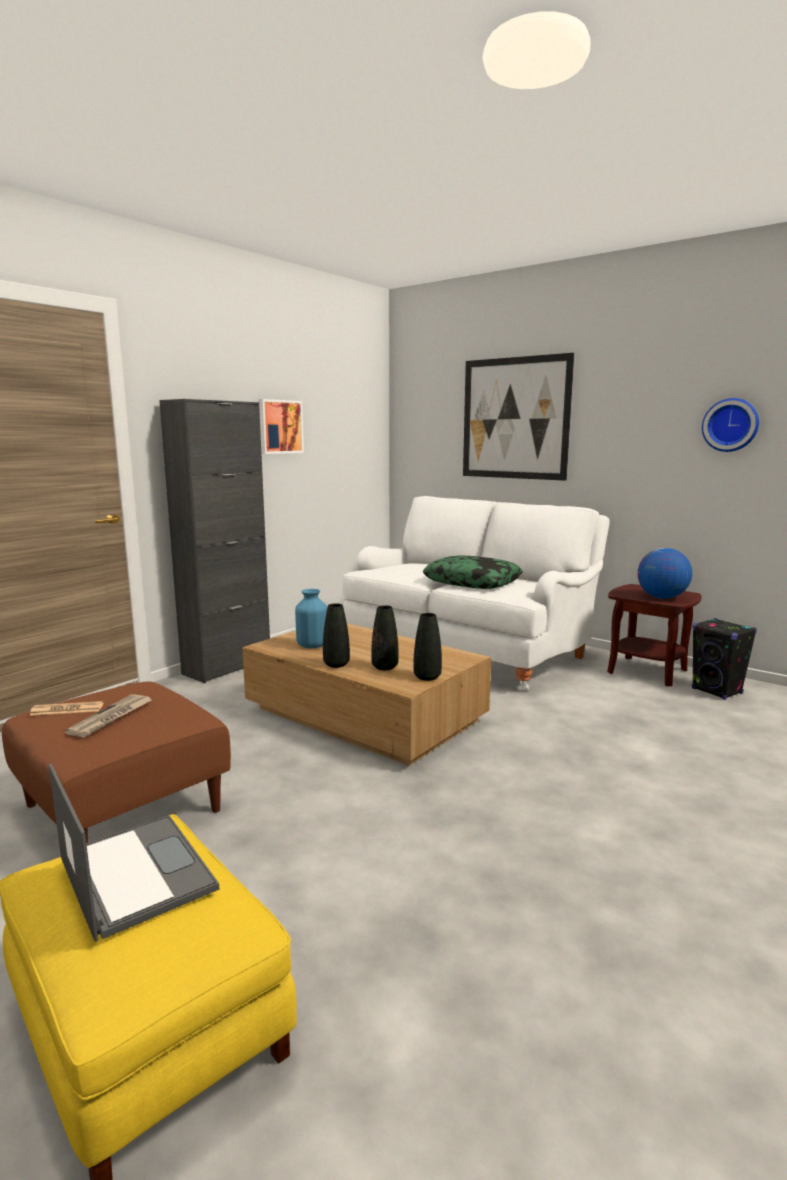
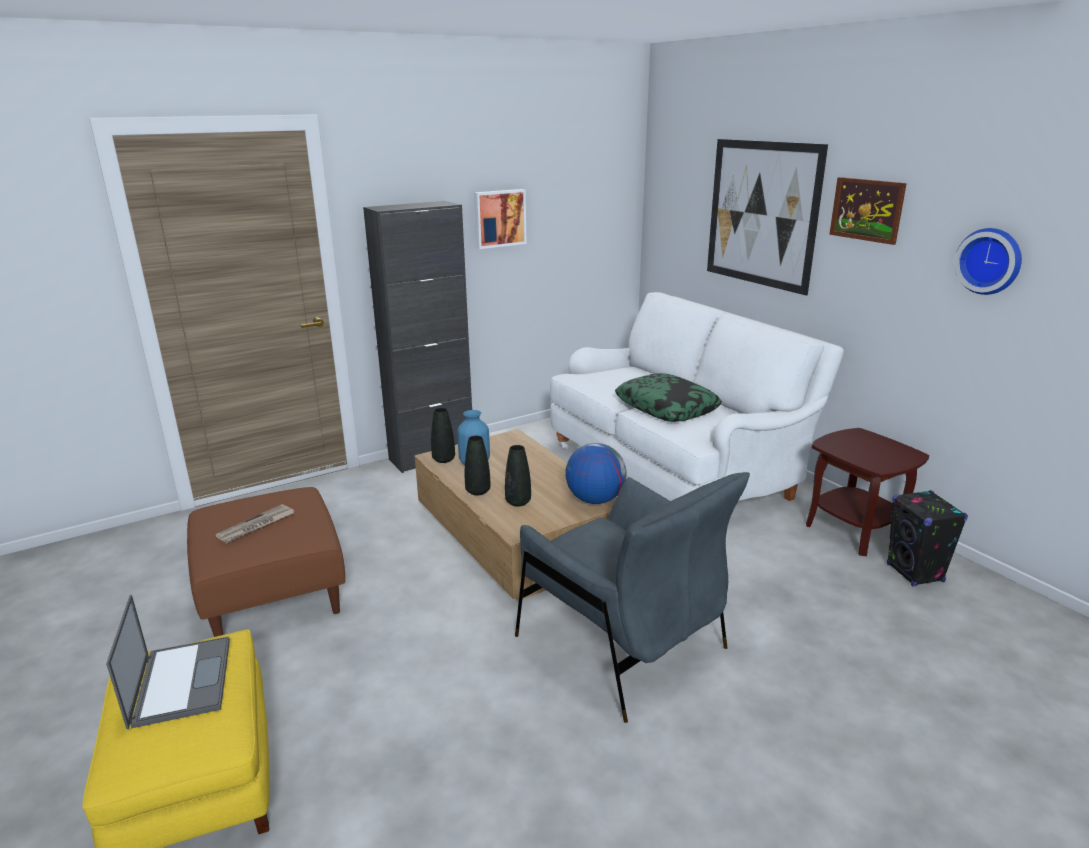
camera: 20 degrees right, 10 degrees up
newspaper [29,701,104,716] -> none
black vase [413,613,442,681] -> black vase moved to [431,408,455,463]
globe [638,548,693,599] -> globe moved to [565,443,627,504]
none -> grey armchair [515,472,750,723]
none -> picture [829,177,907,245]

